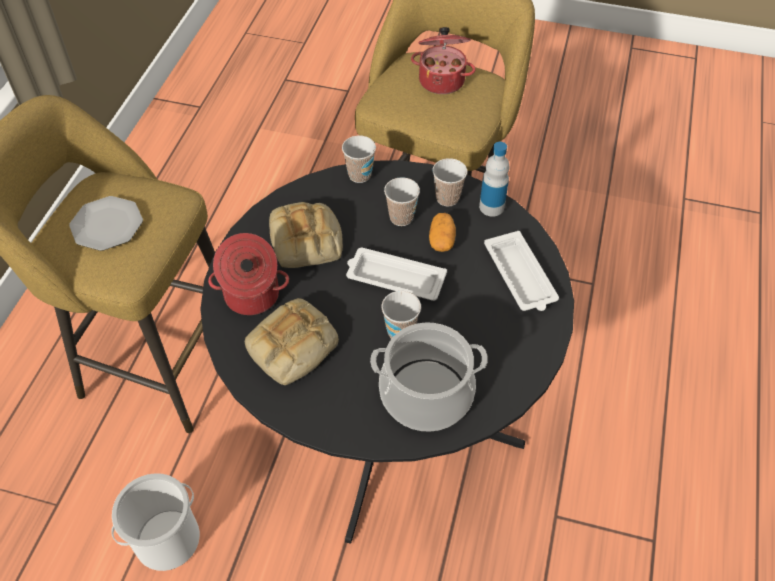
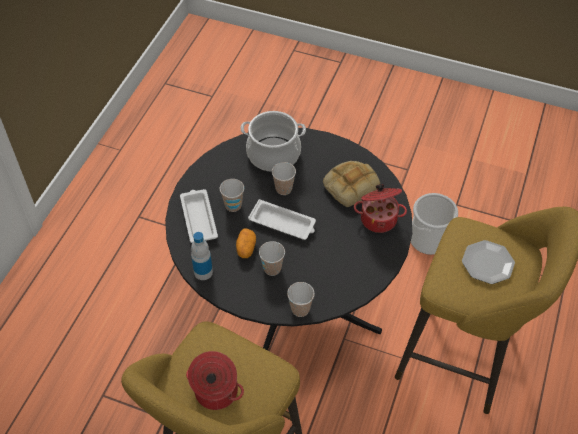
camera: 175 degrees left, 0 degrees up
bread [269,202,343,268] -> none
cup [432,158,467,207] -> cup moved to [220,179,244,212]

